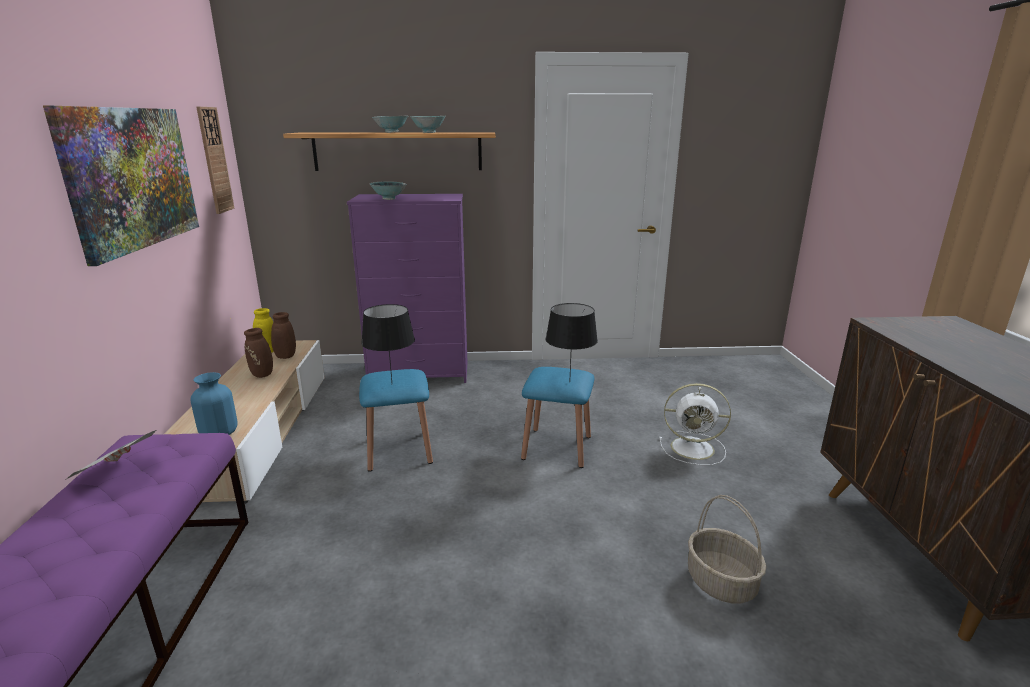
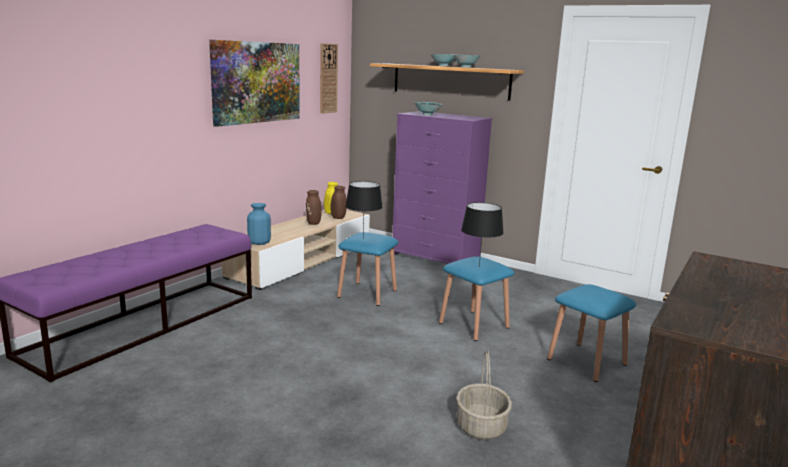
camera: 35 degrees right, 5 degrees down
newspaper [65,430,157,480] -> none
white fan [659,383,731,465] -> blue stool [547,284,636,382]

